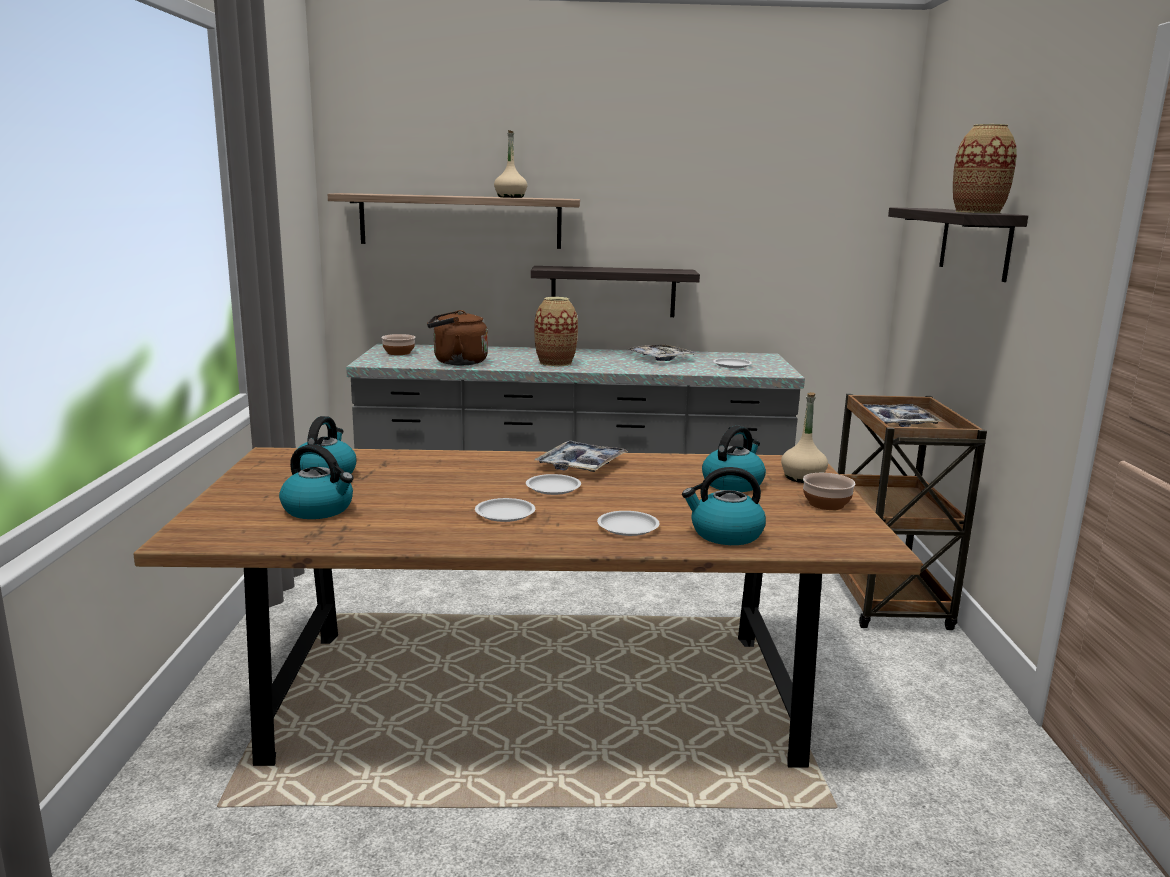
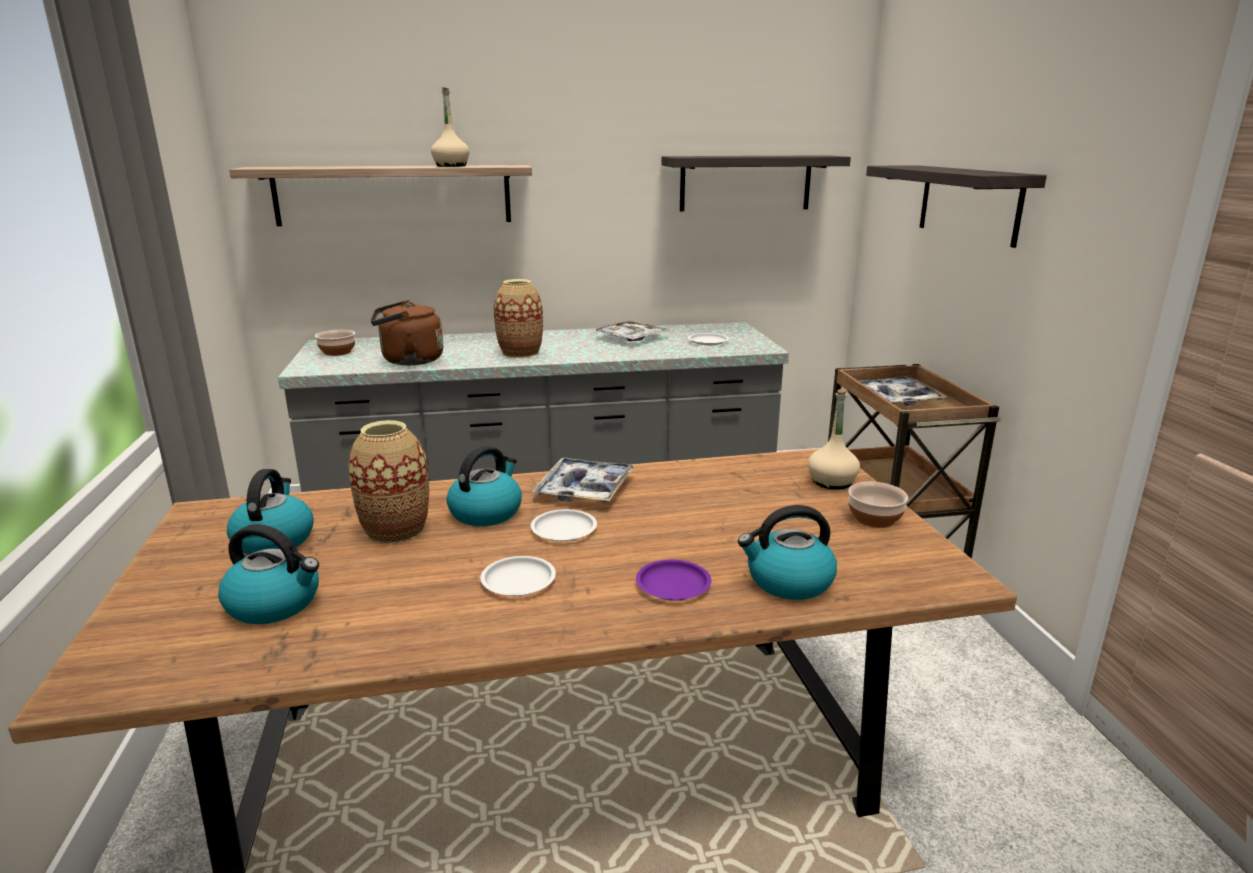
camera: 10 degrees left, 5 degrees up
shelf [531,266,700,317] -> shelf moved to [661,155,851,211]
white plate [597,511,660,536] -> purple plate [636,560,711,600]
kettle [702,426,766,492] -> kettle moved to [447,446,522,526]
vase [953,124,1017,213] -> vase moved to [348,420,429,544]

